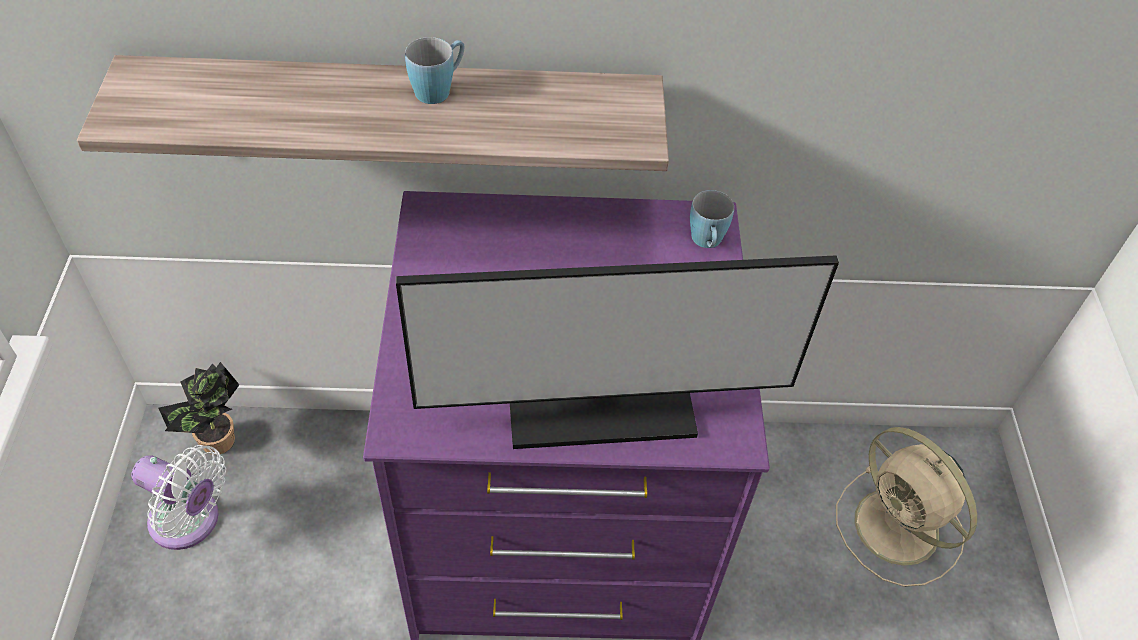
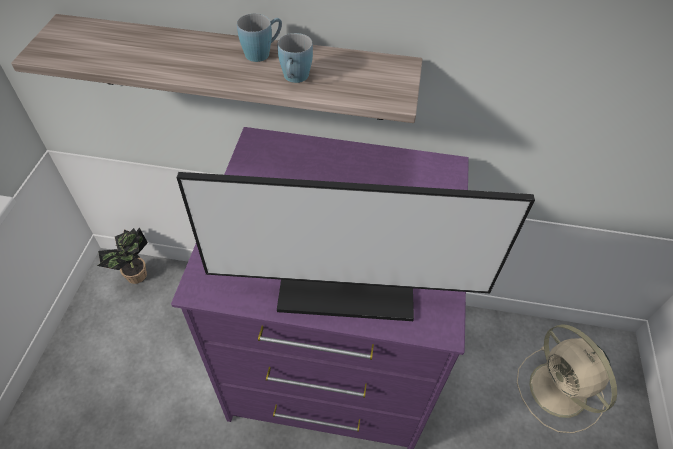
camera: 10 degrees right, 0 degrees up
white fan [131,445,226,550] -> none
blue mug [690,190,734,248] -> blue mug moved to [278,33,313,83]

